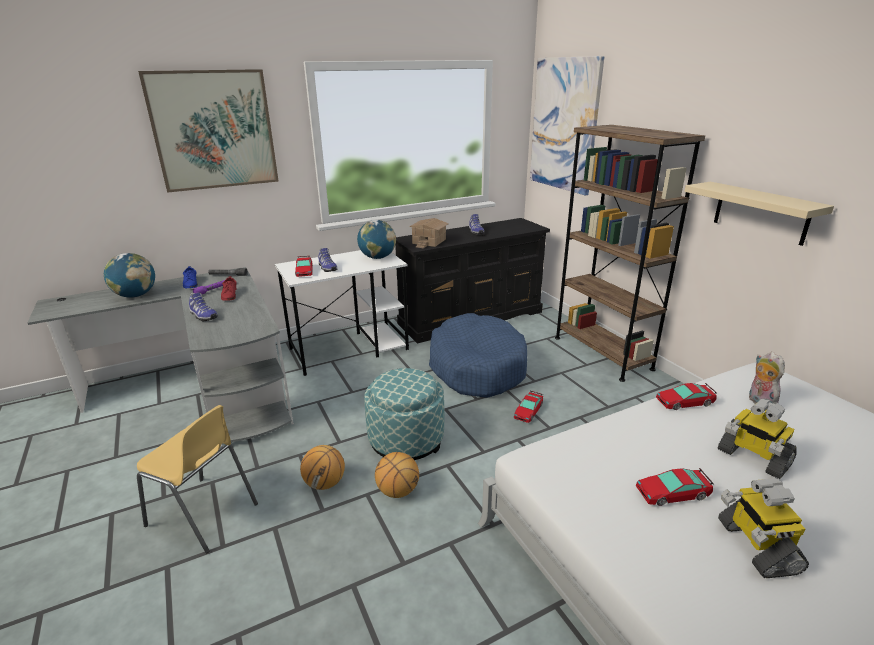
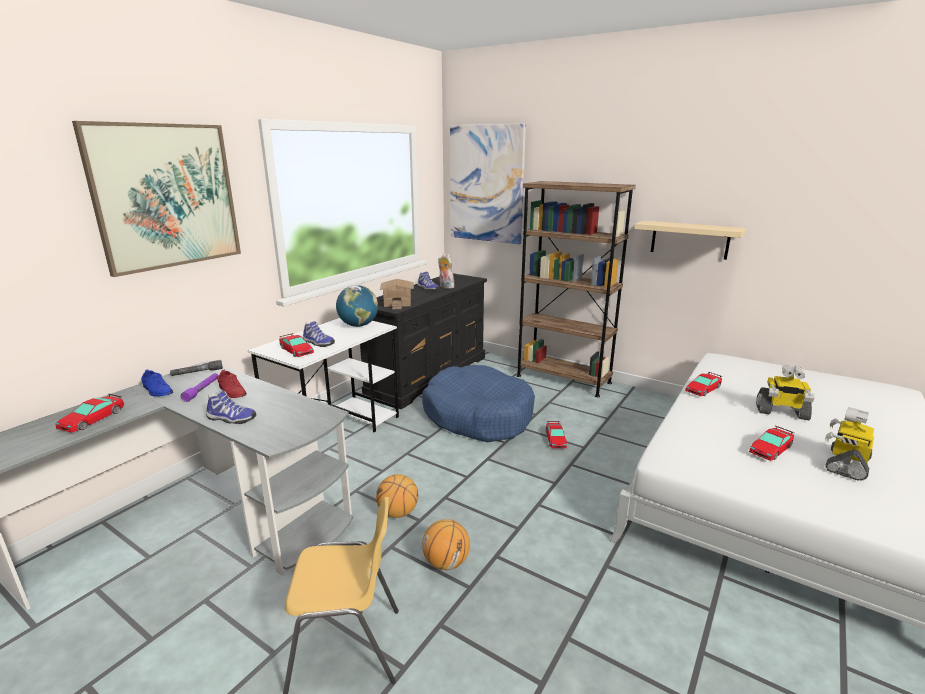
camera: 30 degrees left, 5 degrees down
globe [104,253,155,298] -> toy car [55,394,124,432]
ottoman [364,368,444,460] -> none
basketball [375,452,419,498] -> basketball moved to [376,474,418,518]
toy robot [718,478,809,578] -> toy robot turned 75 degrees clockwise [825,407,874,481]
plush toy [748,352,785,410] -> plush toy moved to [438,253,454,289]

